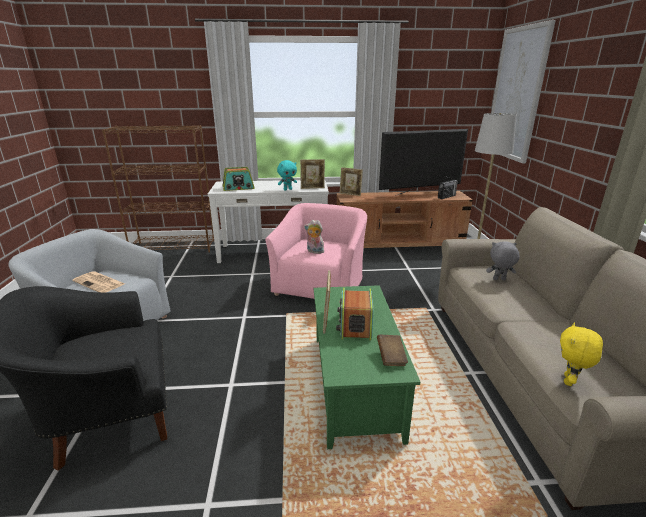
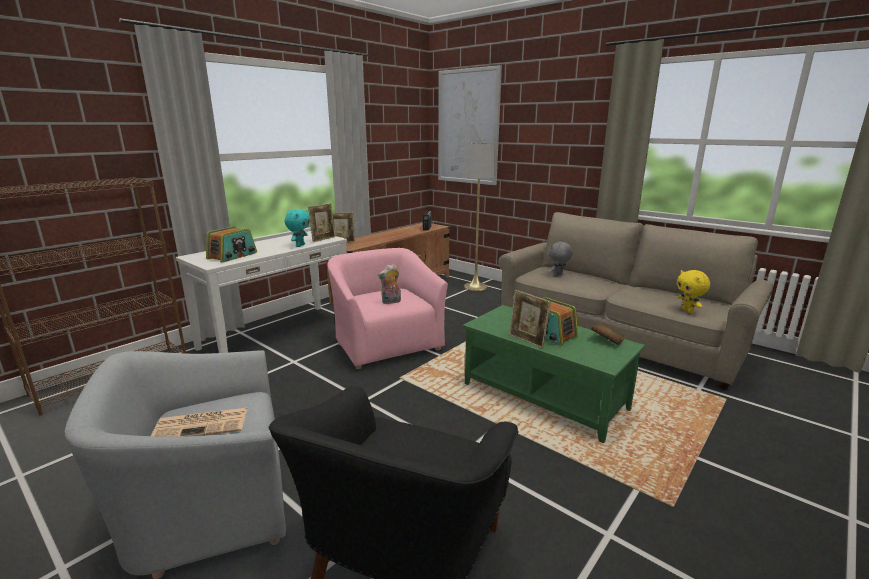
camera: 45 degrees left, 5 degrees down
television [379,129,468,196] -> none

